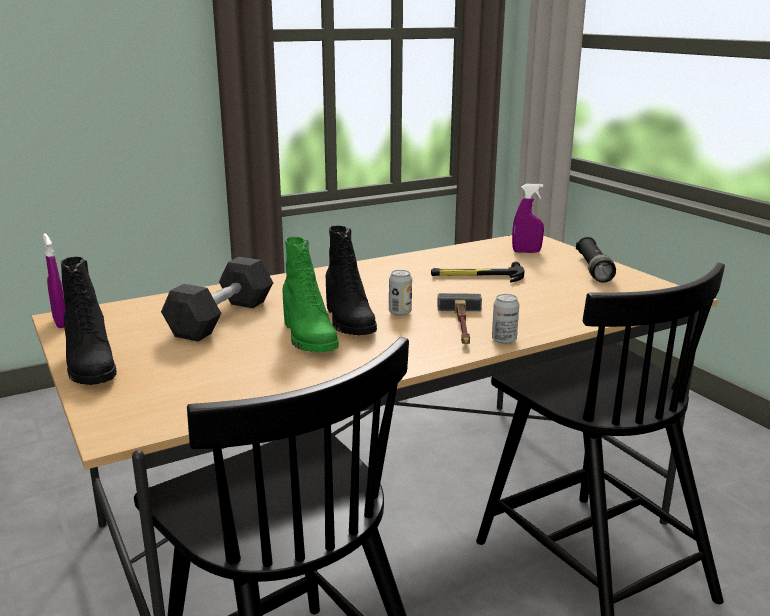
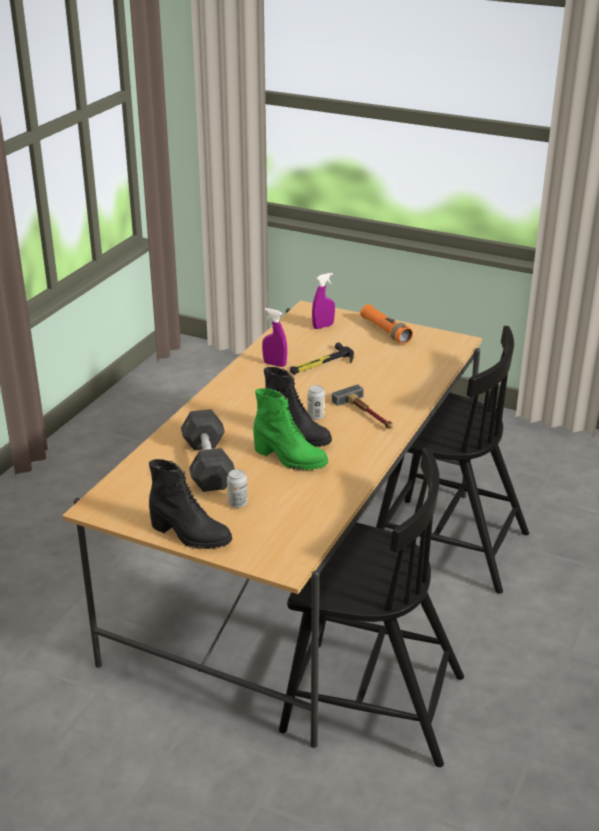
camera: 35 degrees left, 10 degrees up
purple spray bottle [43,233,66,328] -> purple spray bottle moved to [262,308,287,367]
can [492,294,519,344] -> can moved to [227,469,248,508]
black flashlight [576,237,616,283] -> orange flashlight [360,304,413,344]

